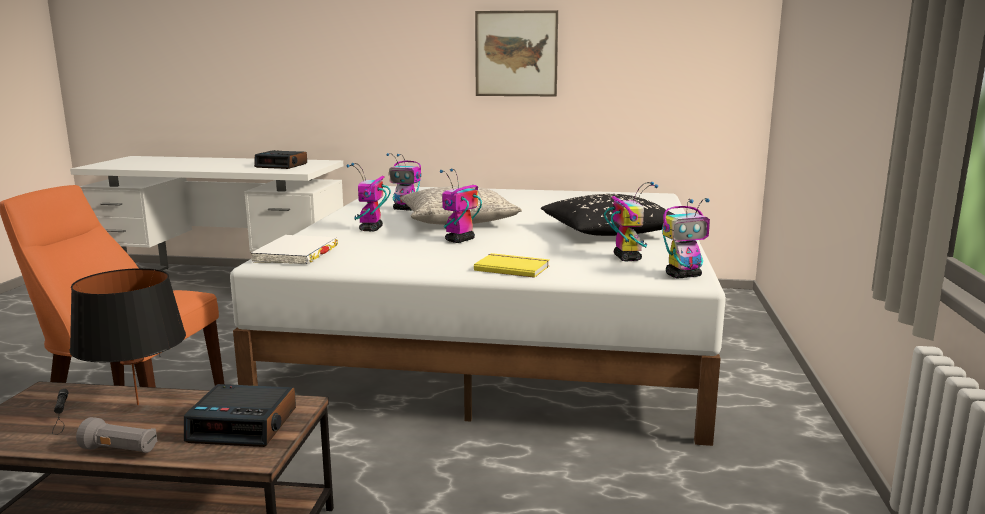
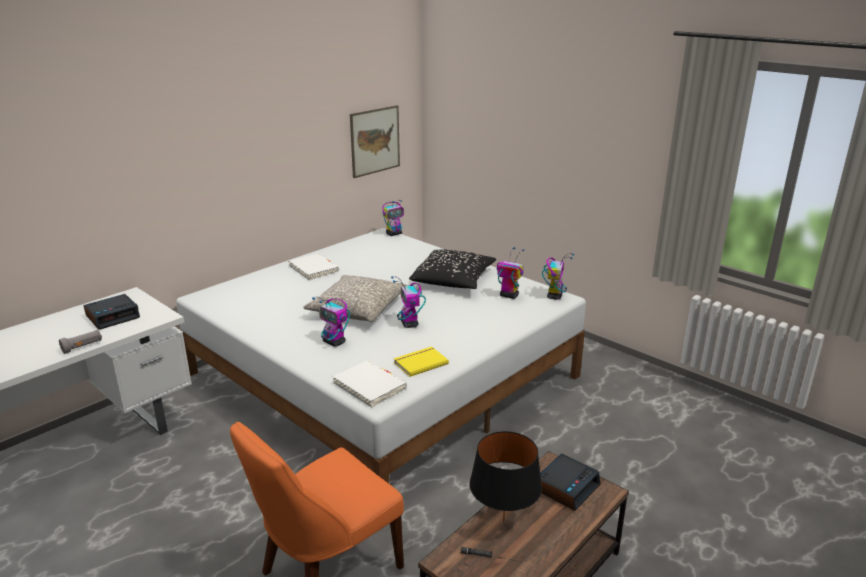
camera: 55 degrees left, 10 degrees up
grey flashlight [76,417,157,453] -> grey flashlight moved to [59,330,102,354]
toy robot [386,153,421,211] -> toy robot moved to [382,200,404,236]
yellow book [474,253,550,278] -> yellow book moved to [394,346,449,377]
picture [475,10,558,96] -> picture moved to [350,105,400,178]
none -> white book [289,254,339,280]

